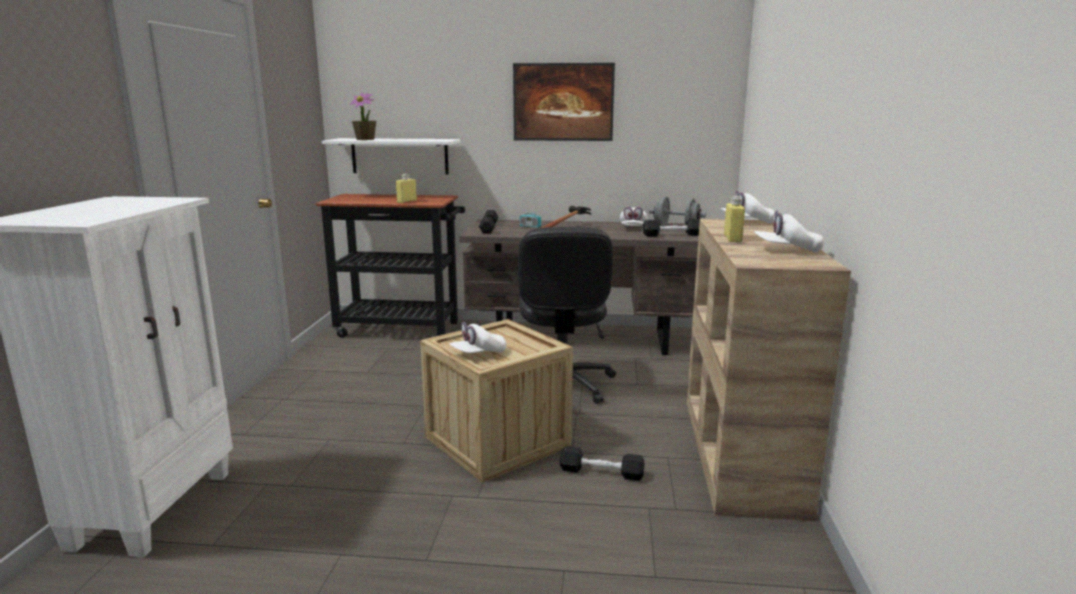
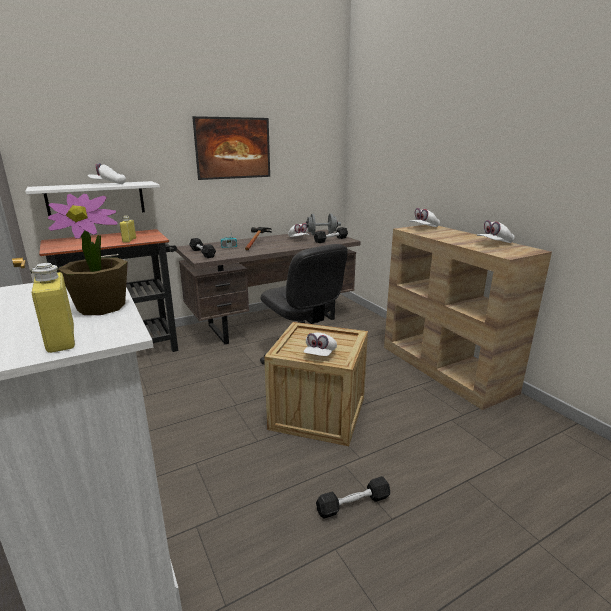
camera: 35 degrees left, 5 degrees up
potted plant [350,93,376,140] -> potted plant moved to [48,194,128,315]
black dumbbell [560,446,644,481] -> black dumbbell moved to [316,476,390,519]
yellow bottle [724,196,745,242] -> yellow bottle moved to [30,263,75,353]
none -> white cap [88,163,126,184]

